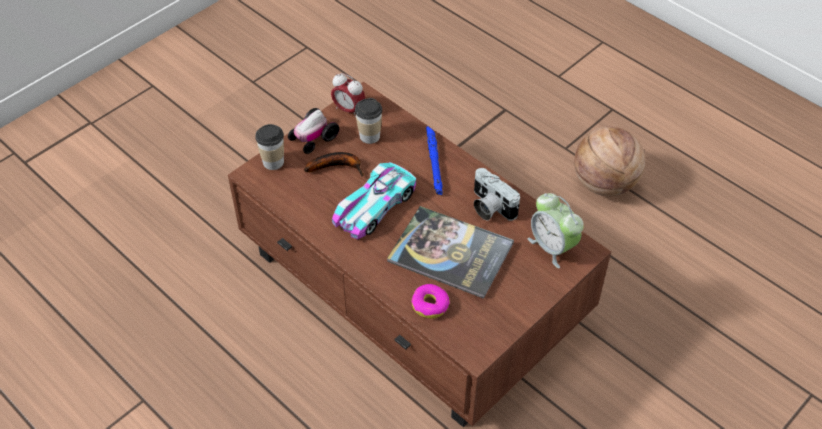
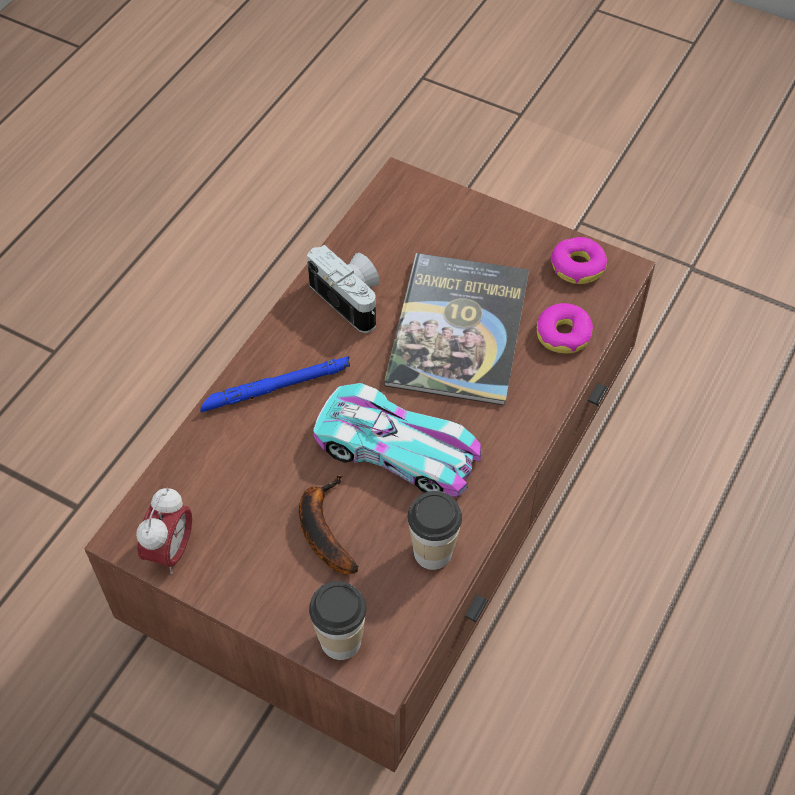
camera: 105 degrees left, 5 degrees up
toy car [288,108,339,154] -> none
cup [355,98,382,144] -> cup moved to [408,491,462,570]
camera [474,168,520,221] -> camera turned 75 degrees counterclockwise [307,245,380,333]
alarm clock [527,193,584,268] -> none
basketball [574,126,645,196] -> none
none -> donut [551,237,607,284]

